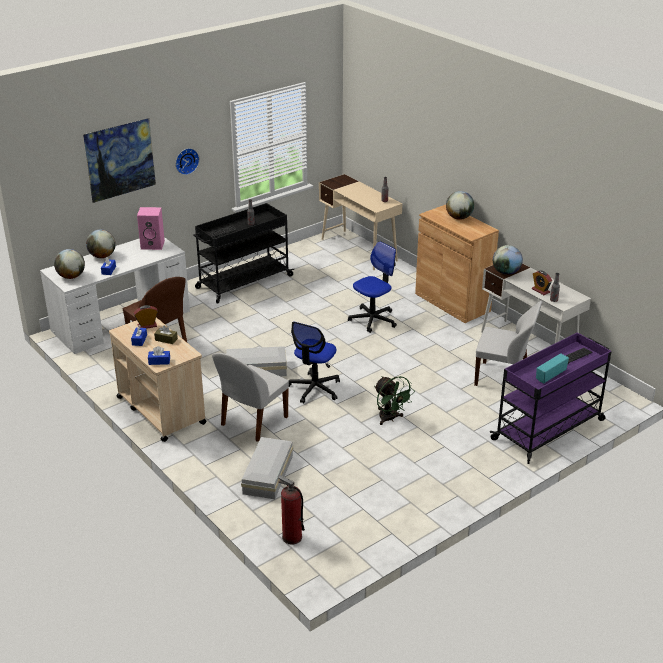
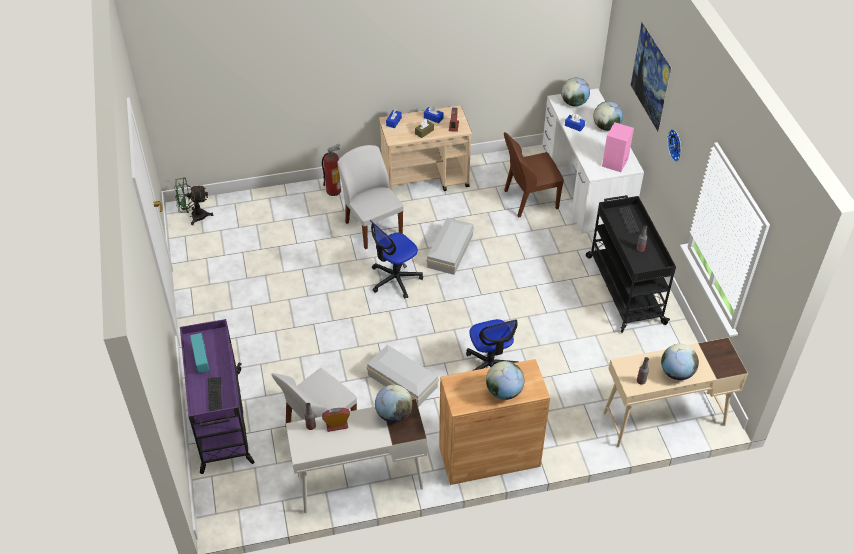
camera: 115 degrees right, 15 degrees up
white storage box [241,437,293,499] -> white storage box moved to [367,345,439,407]
fire extinguisher [278,475,305,545] -> fire extinguisher moved to [322,144,341,196]
office chair [289,322,340,403] -> office chair turned 90 degrees counterclockwise [370,220,423,299]
green fan [374,376,415,425] -> green fan moved to [174,177,213,225]
none -> globe [661,344,699,380]

